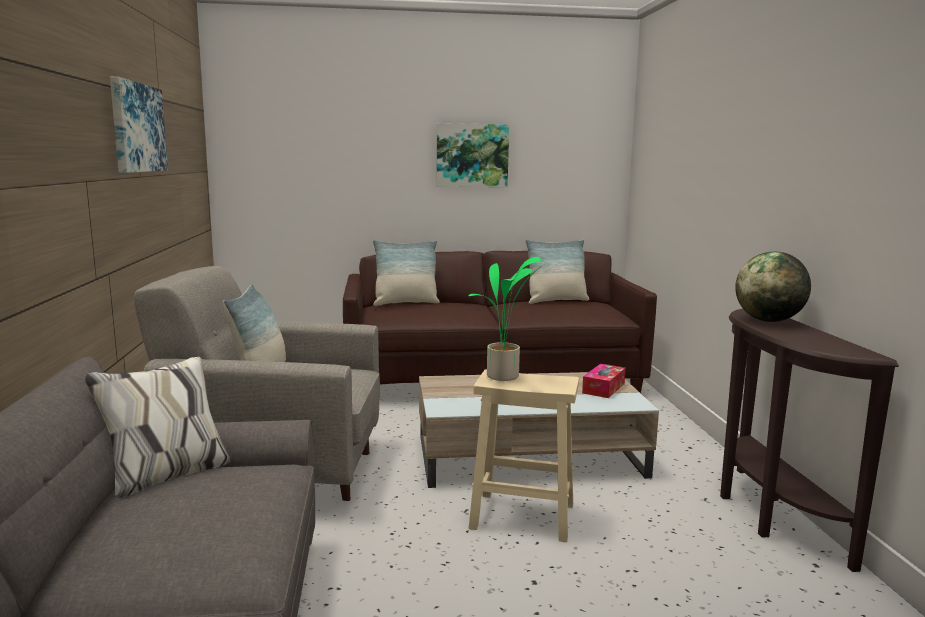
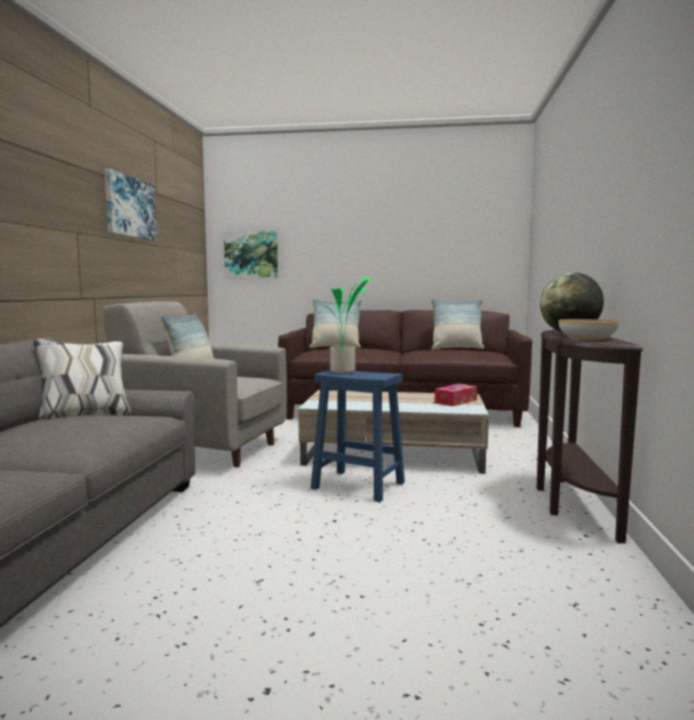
camera: 15 degrees right, 5 degrees down
picture [437,123,509,187] -> picture moved to [224,231,278,278]
beige stool [469,369,579,542] -> blue stool [311,370,405,502]
none -> bowl [558,319,619,340]

